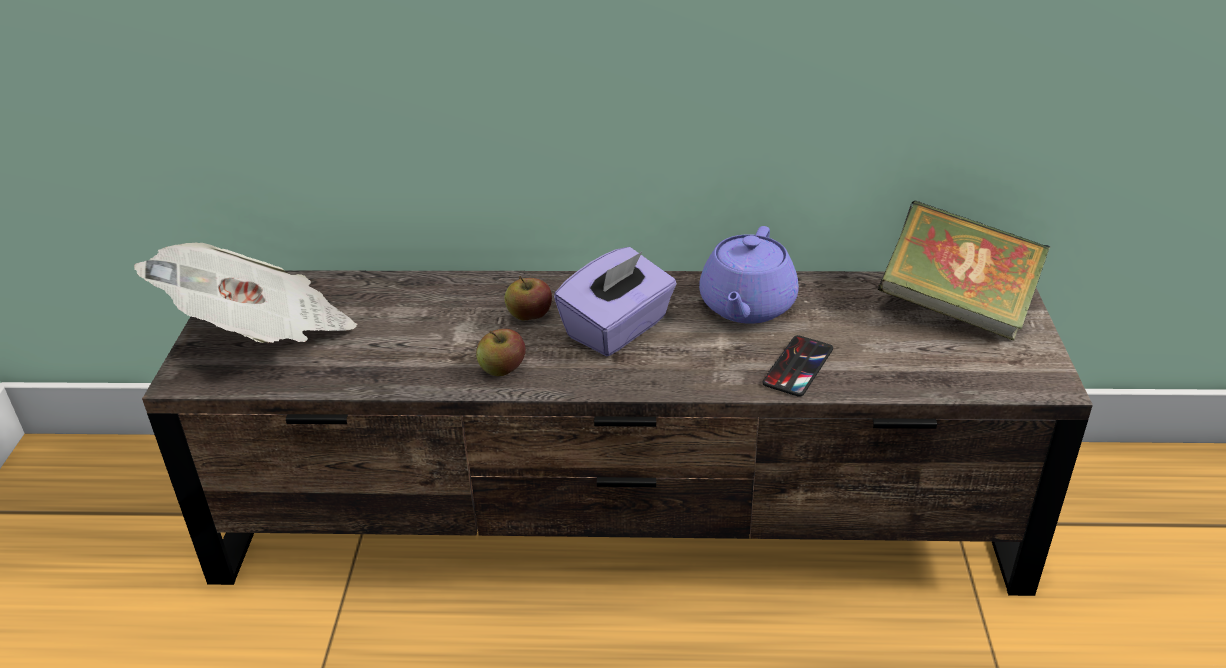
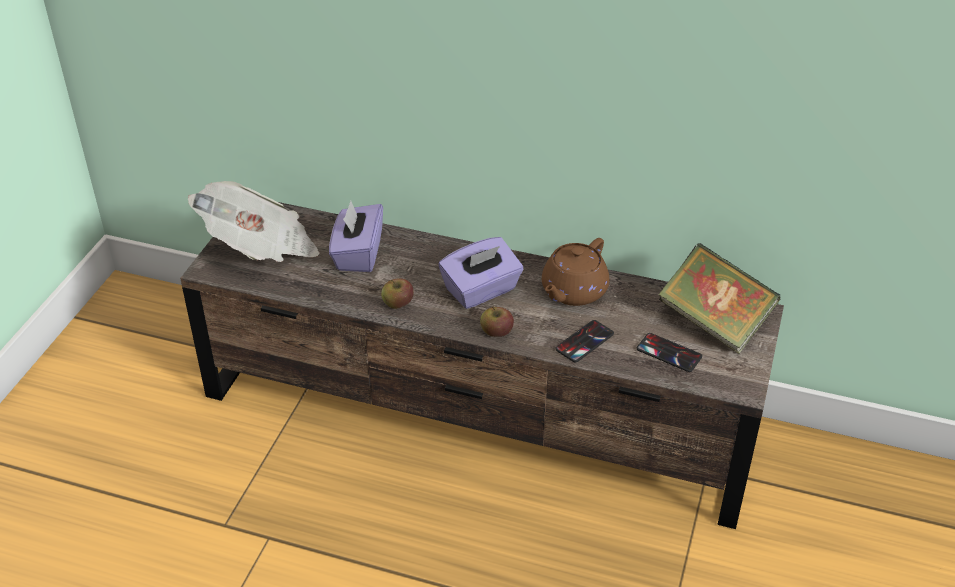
camera: 15 degrees right, 5 degrees up
apple [505,276,552,321] -> apple moved to [480,306,514,337]
purple teapot [699,226,799,324] -> brown teapot [542,238,610,306]
none -> purple tissue box [329,201,383,272]
none -> phone [637,333,702,372]

